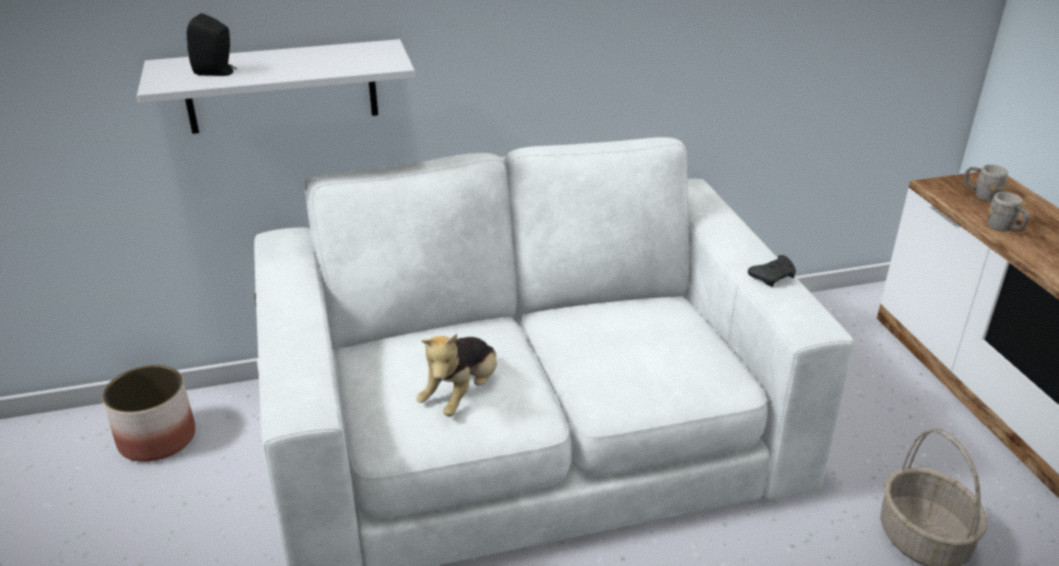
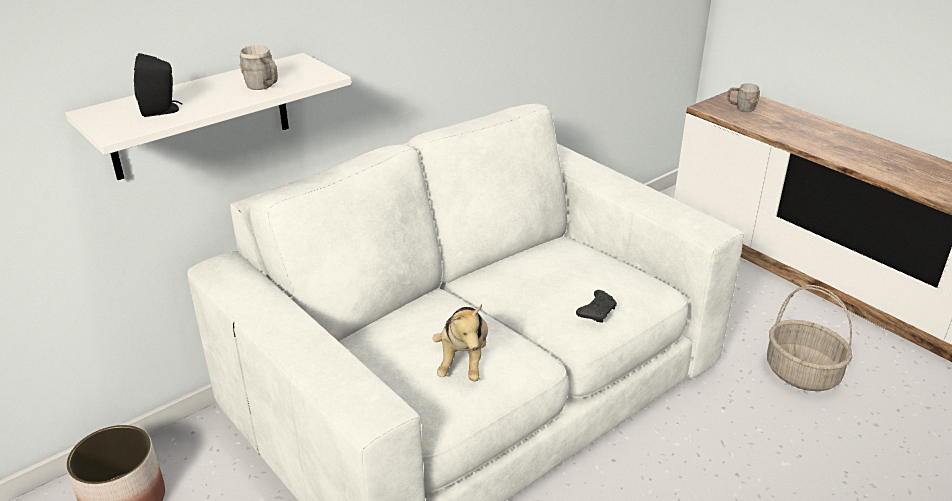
camera: 25 degrees left, 0 degrees up
black game controller [748,255,796,287] -> black game controller moved to [576,290,617,323]
grey mug [988,192,1029,231] -> grey mug moved to [240,45,278,90]

